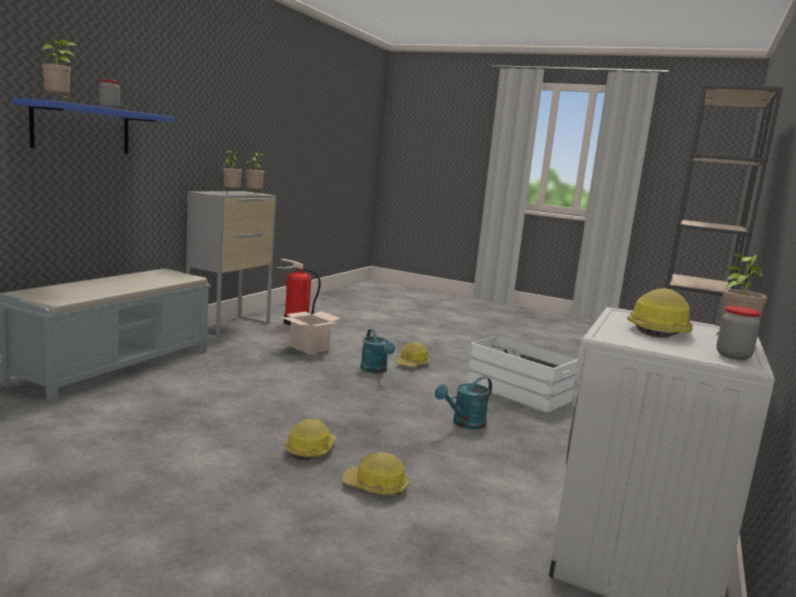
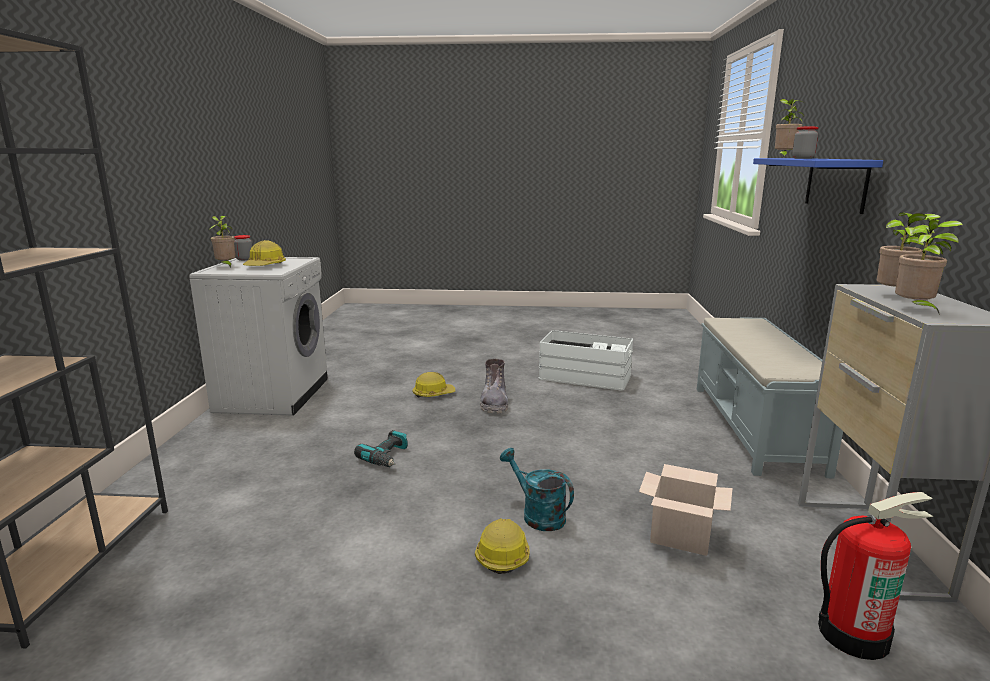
camera: 160 degrees right, 5 degrees up
hard hat [285,418,336,460] -> grey boot [480,359,509,414]
turquoise watering can [435,376,492,429] -> power drill [354,430,408,467]
white storage box [466,336,577,413] -> white storage box moved to [538,330,633,391]

